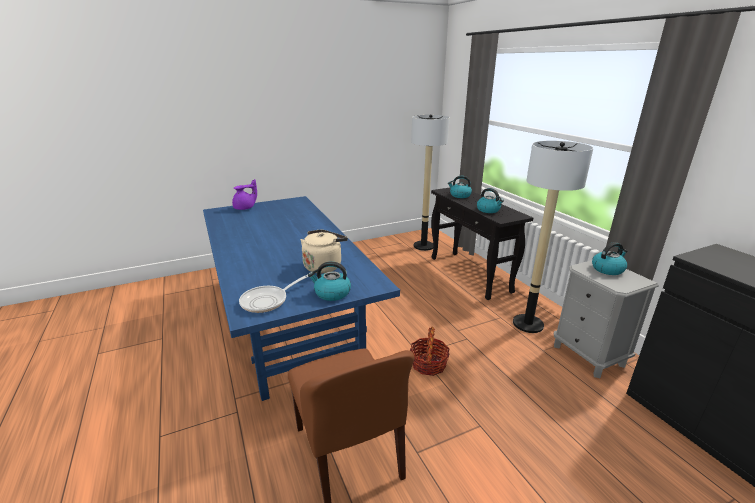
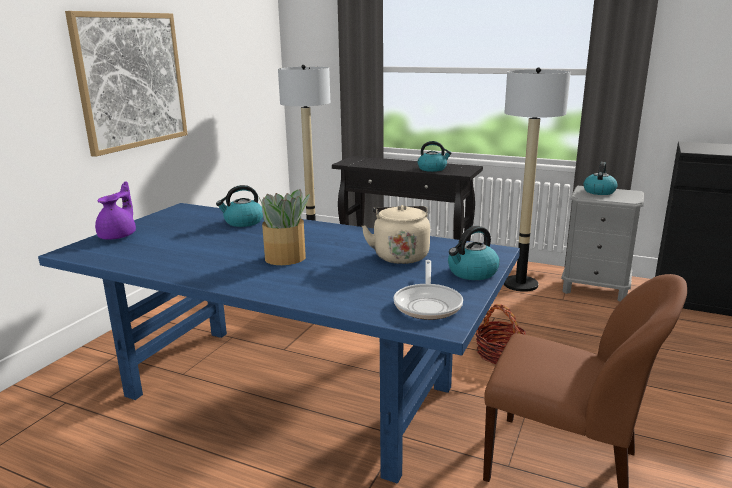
camera: 40 degrees left, 5 degrees down
kettle [448,176,472,198] -> kettle moved to [216,185,263,227]
none -> picture [65,11,188,157]
none -> potted plant [259,189,310,265]

